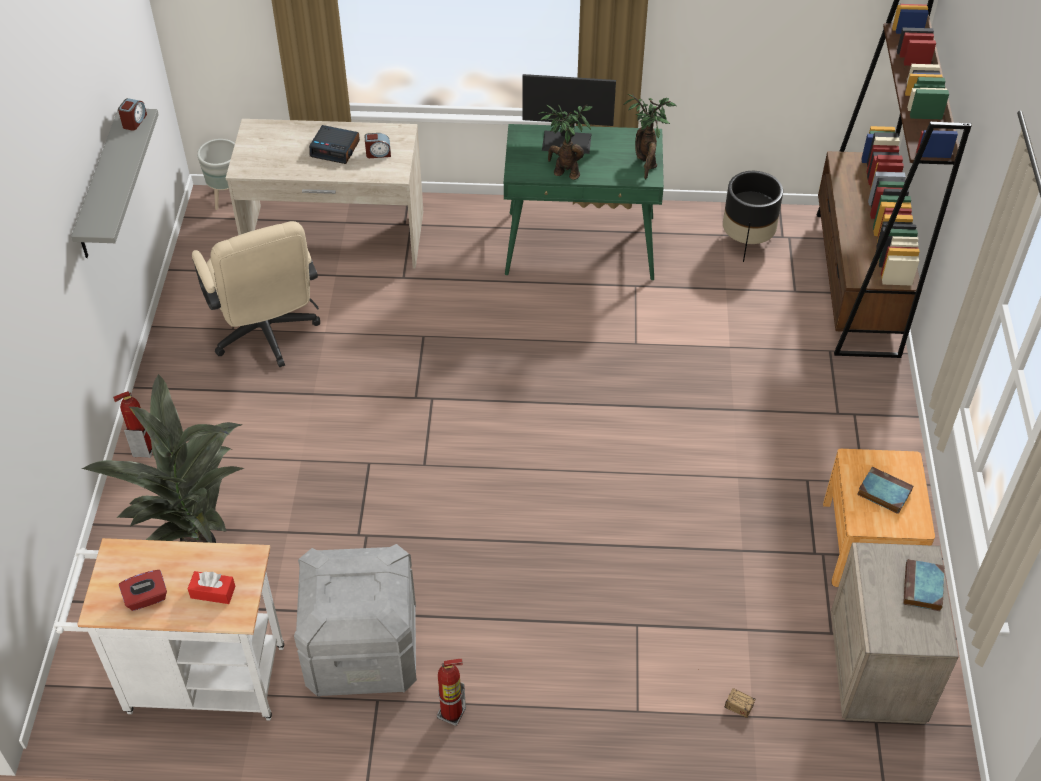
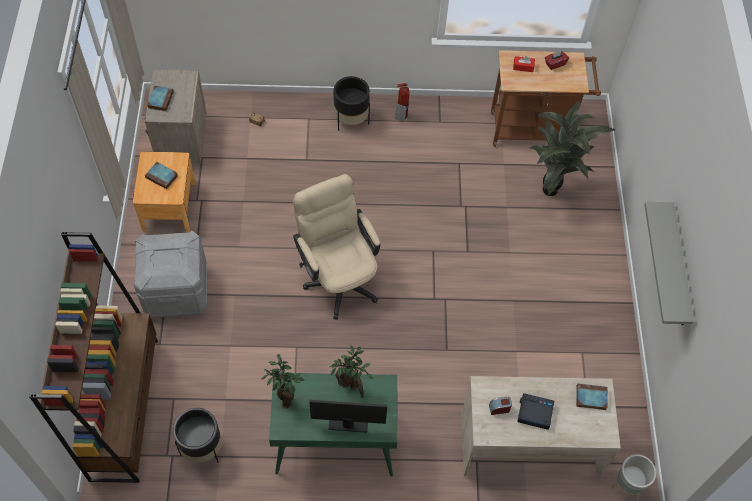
camera: 175 degrees right, 10 degrees up
white cart [54,538,284,720] -> brown cart [491,50,601,147]
fire extinguisher [113,391,153,458] -> none
alarm clock [118,98,147,131] -> none
beige office chair [192,221,320,367] -> beige office chair moved to [293,174,380,320]
grey storage box [294,544,417,697] -> grey storage box moved to [134,231,208,318]
none -> black planter [334,76,370,131]
none -> book [576,384,608,410]

